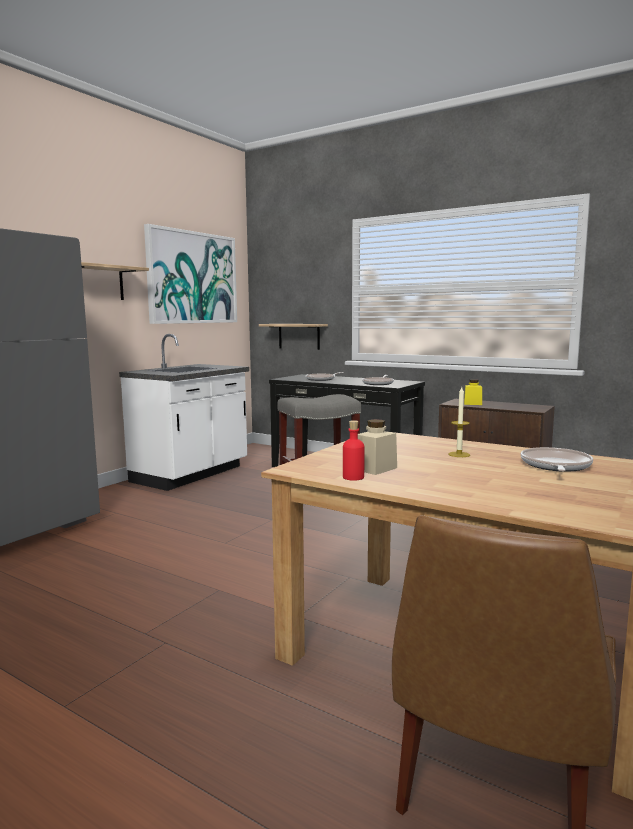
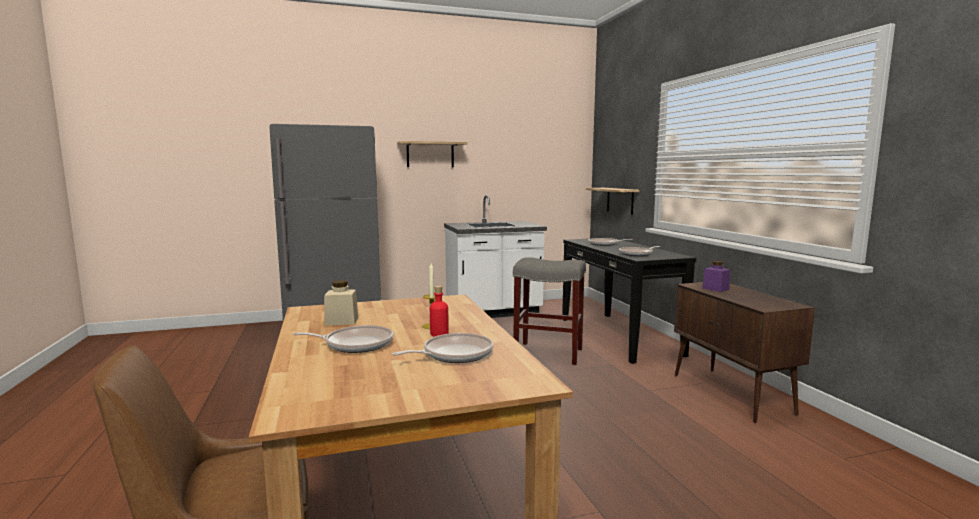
camera: 40 degrees right, 0 degrees up
picture [144,224,237,324] -> none
red bottle [343,420,365,481] -> red bottle moved to [430,285,449,337]
yellow jar [464,379,482,405] -> purple jar [702,261,730,292]
none -> frying pan [293,325,393,353]

